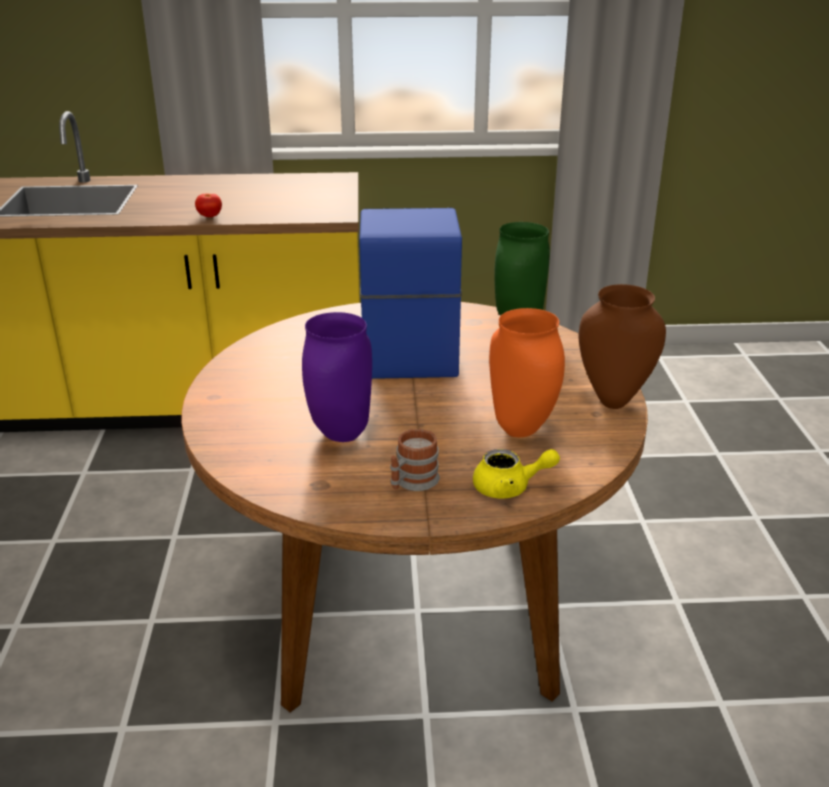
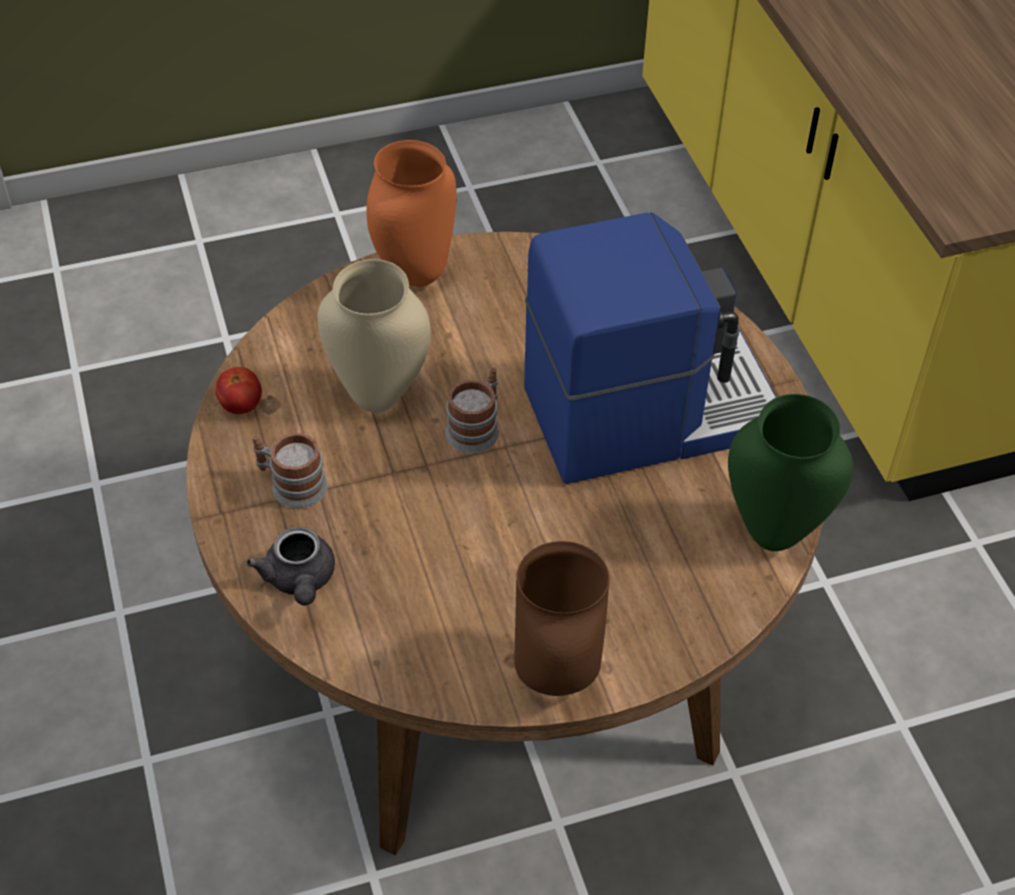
camera: 75 degrees right, 20 degrees up
tomato [195,193,222,217] -> tomato moved to [215,367,262,414]
purple vase [302,312,372,442] -> beige vase [318,259,431,413]
yellow teapot [473,449,560,499] -> grey teapot [247,527,335,606]
orange vase [489,308,565,437] -> orange vase moved to [366,140,457,287]
none -> mug [446,368,499,453]

